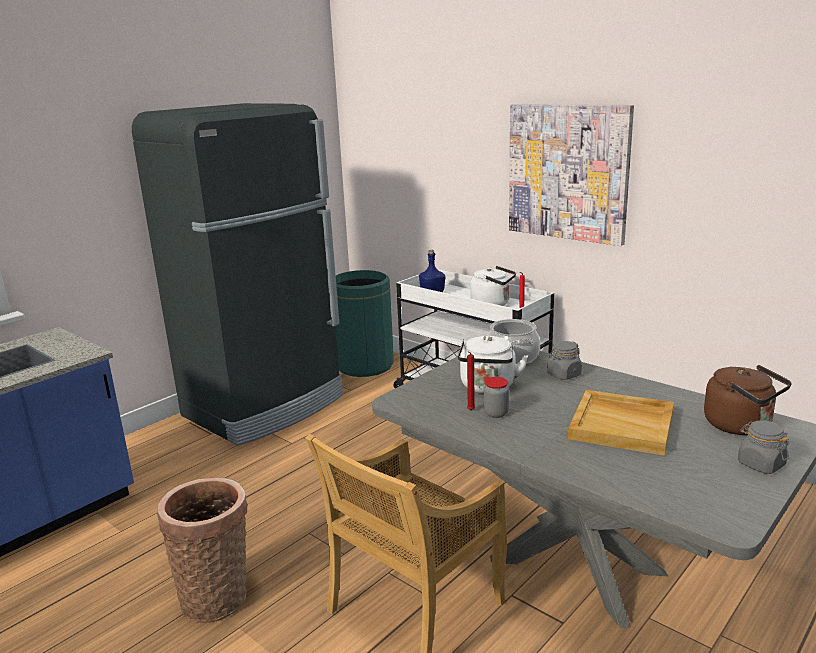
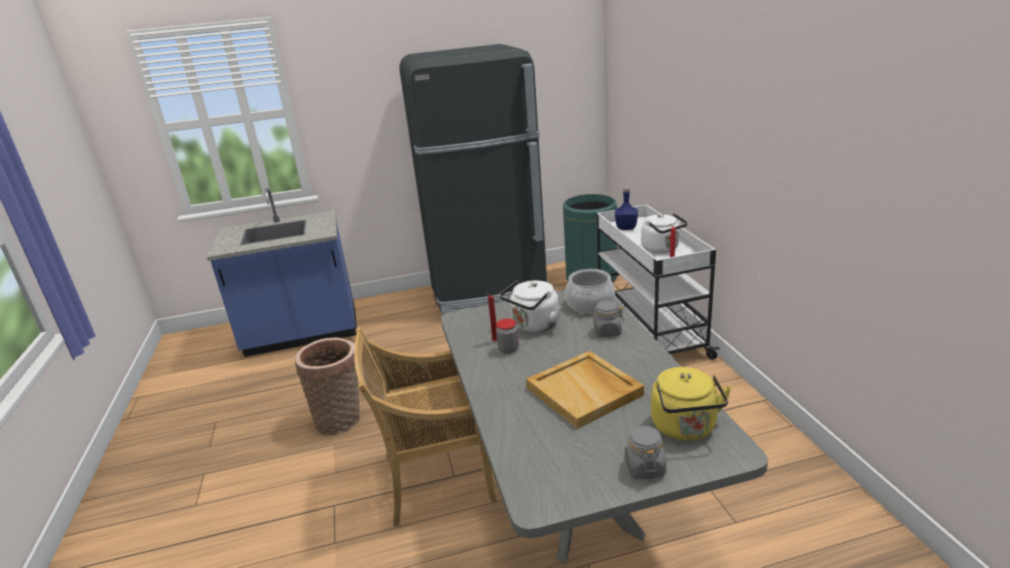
camera: 35 degrees right, 5 degrees up
picture [509,104,634,246] -> none
brown kettle [704,365,792,435] -> yellow kettle [651,367,731,441]

